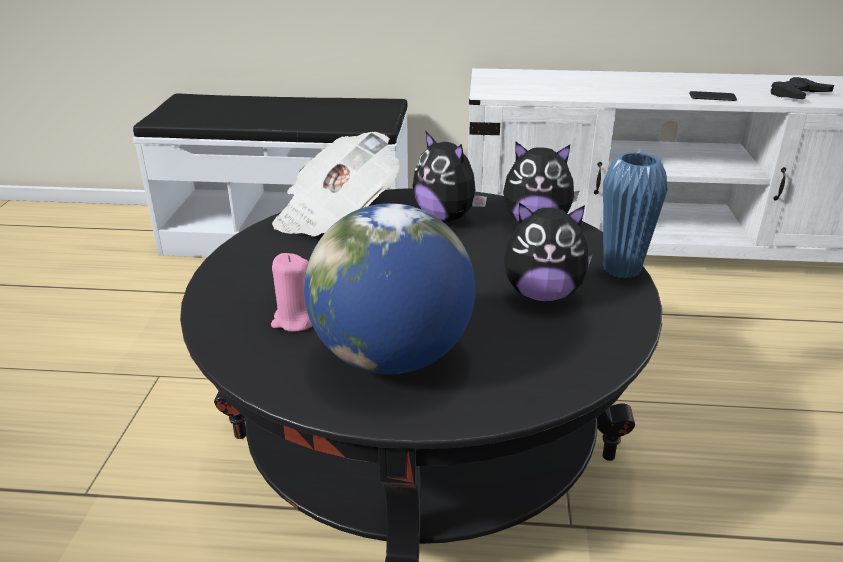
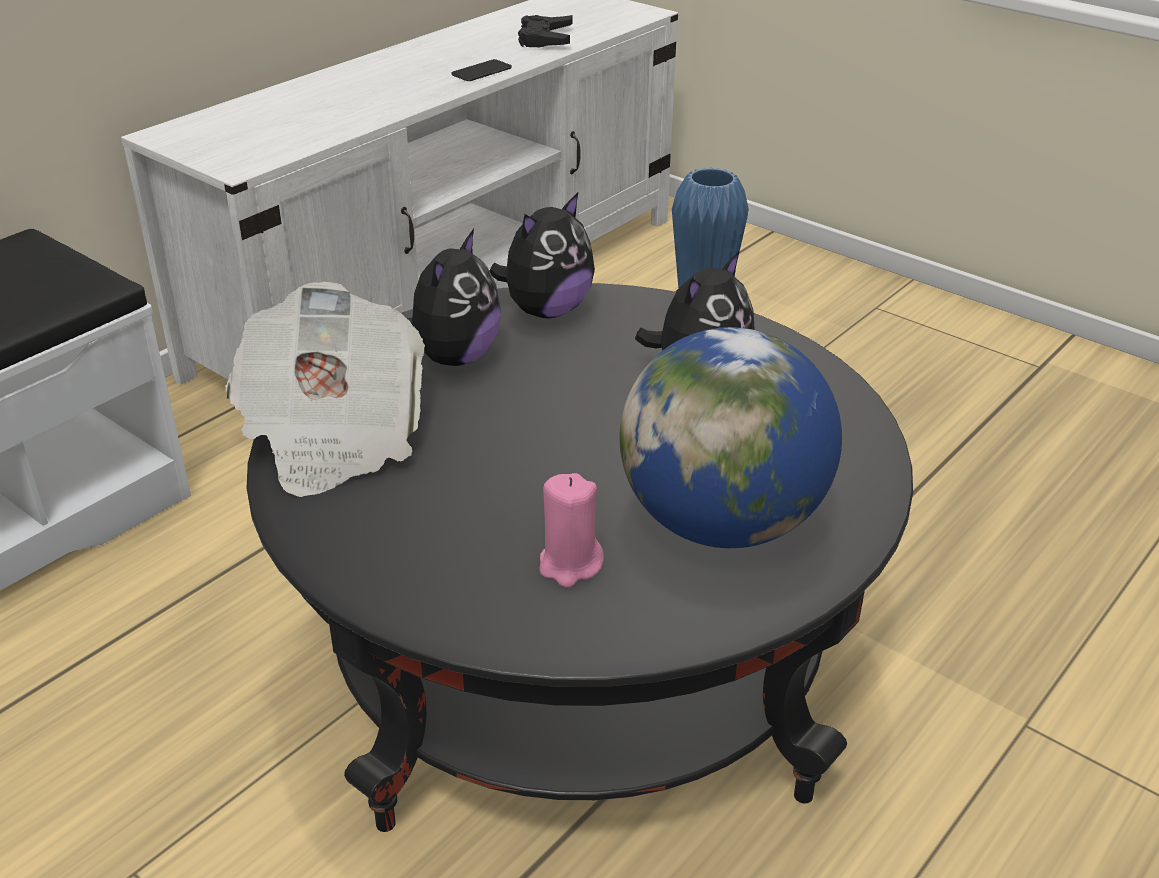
camera: 55 degrees left, 5 degrees up
plush toy [413,130,487,222] -> plush toy turned 60 degrees counterclockwise [407,229,501,366]

